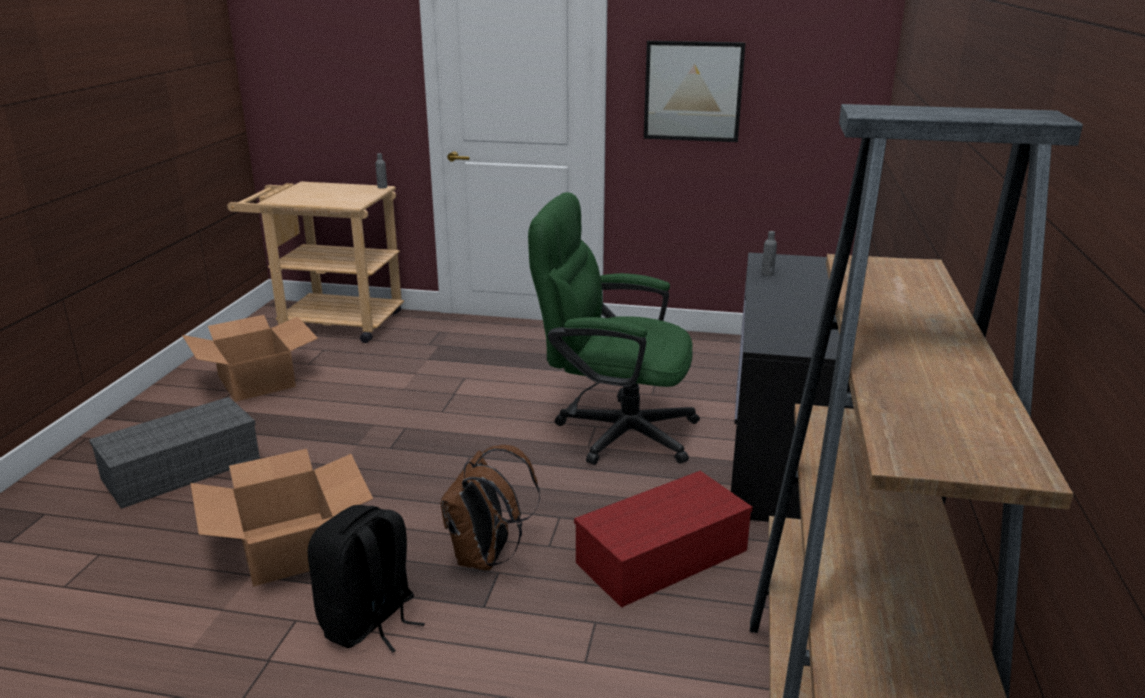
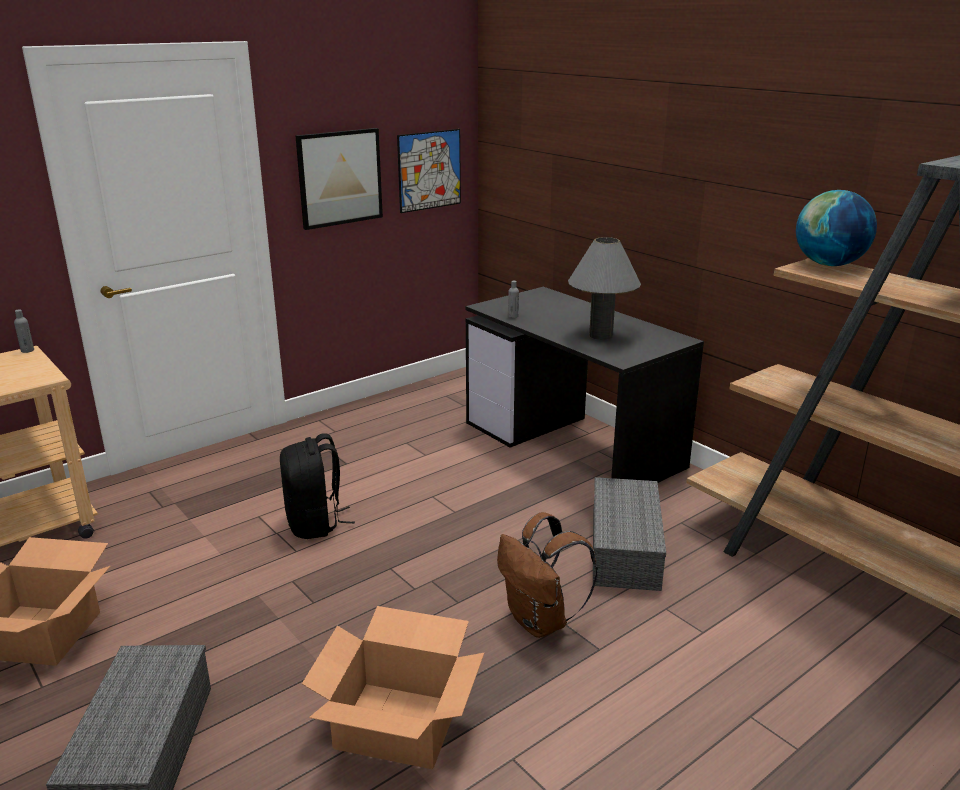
camera: 50 degrees left, 0 degrees up
black backpack [308,505,425,653] -> black backpack moved to [280,433,355,539]
green office chair [528,192,700,465] -> none
red storage box [574,471,753,608] -> grey storage box [593,477,666,591]
none -> picture [397,129,461,213]
none -> grey table lamp [568,237,641,340]
none -> globe [796,190,877,266]

